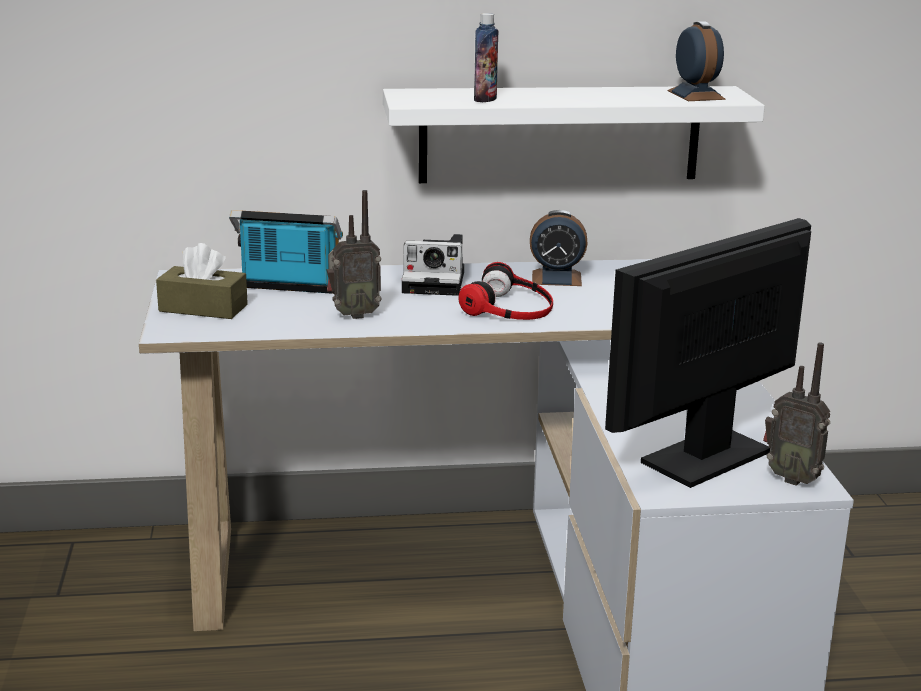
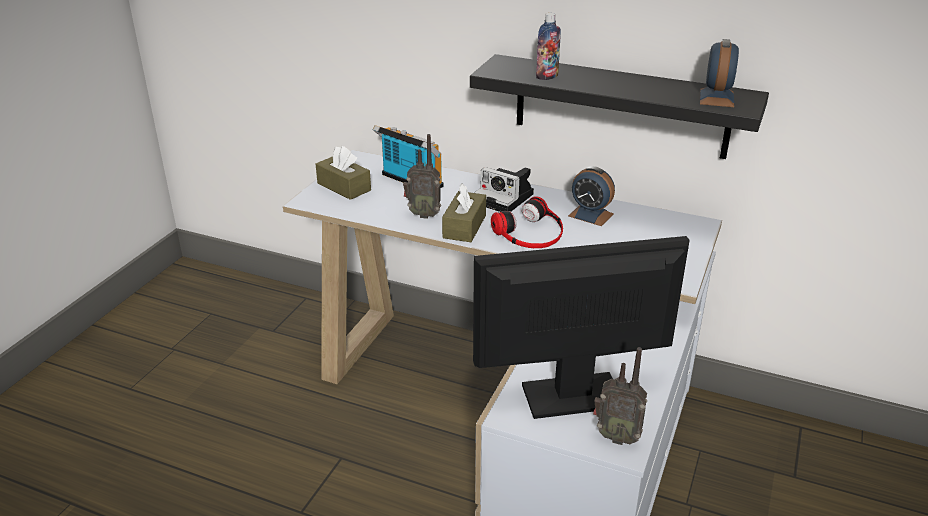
camera: 30 degrees right, 10 degrees up
white shelf [383,86,765,183] -> black shelf [470,54,769,159]
radio [763,343,831,486] -> radio turned 45 degrees counterclockwise [593,347,647,445]
none -> brown tissue box [442,183,486,242]

